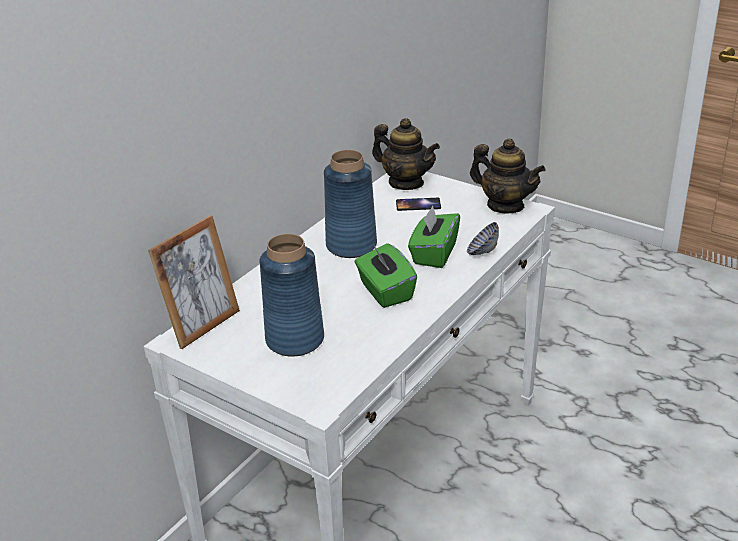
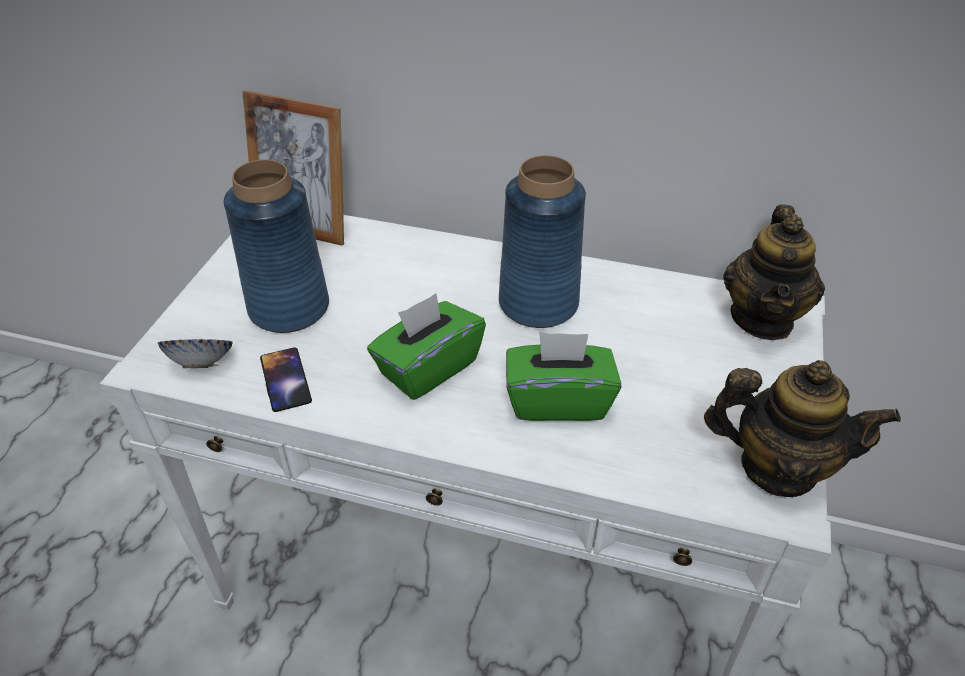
camera: 70 degrees right, 10 degrees up
phone [396,198,441,211] -> phone moved to [260,347,312,412]
bowl [467,222,499,255] -> bowl moved to [158,339,233,368]
teapot [470,138,546,214] -> teapot turned 90 degrees counterclockwise [704,360,901,497]

